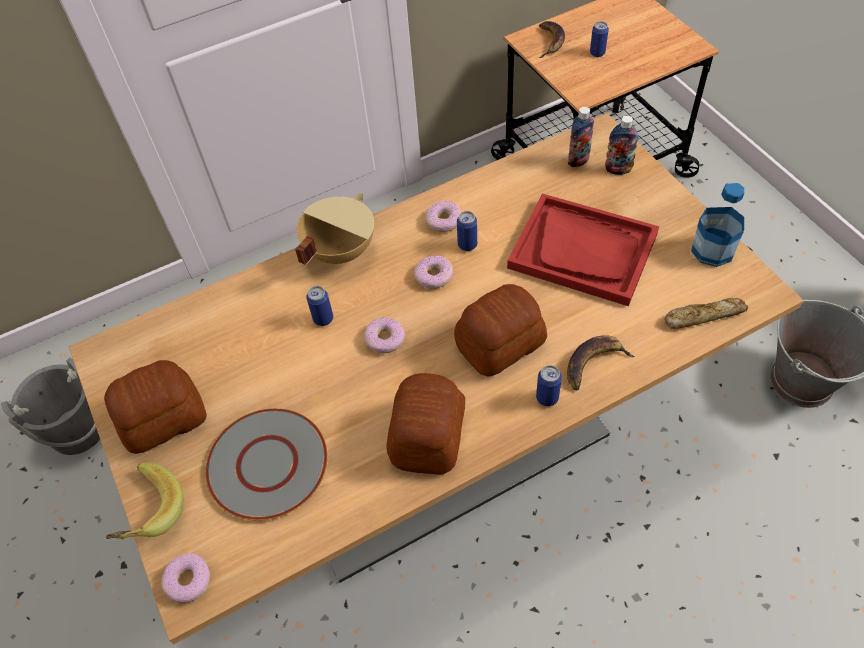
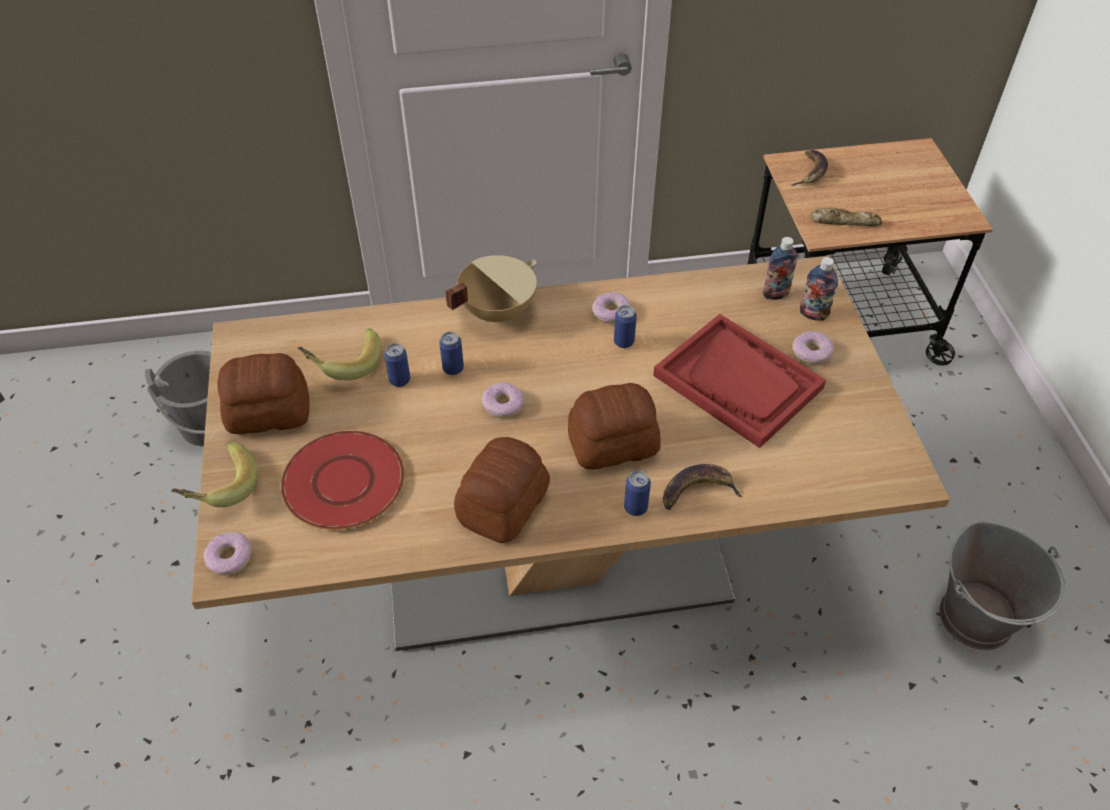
camera: 15 degrees right, 5 degrees down
grey plate [205,408,328,521] -> red plate [281,431,405,530]
donut [414,255,453,289] -> donut moved to [792,332,834,364]
can [590,21,609,57] -> can moved to [384,343,410,387]
bread [664,298,748,329] -> bread moved to [811,208,882,227]
bottle [691,183,744,267] -> none
none -> banana [298,328,381,380]

